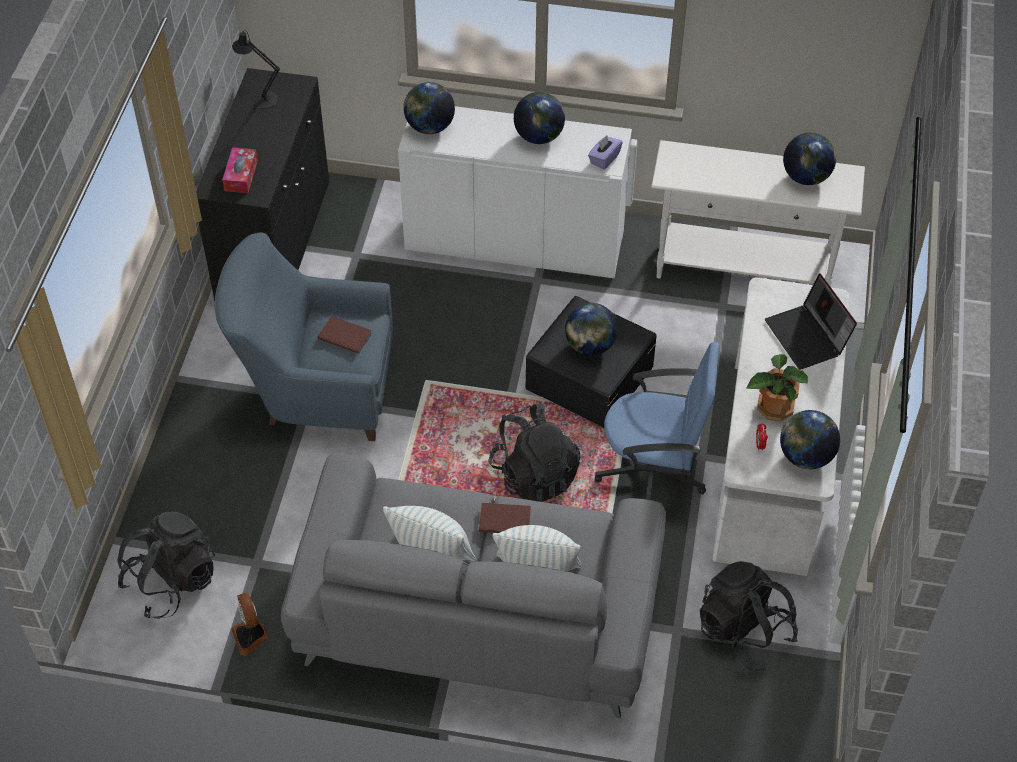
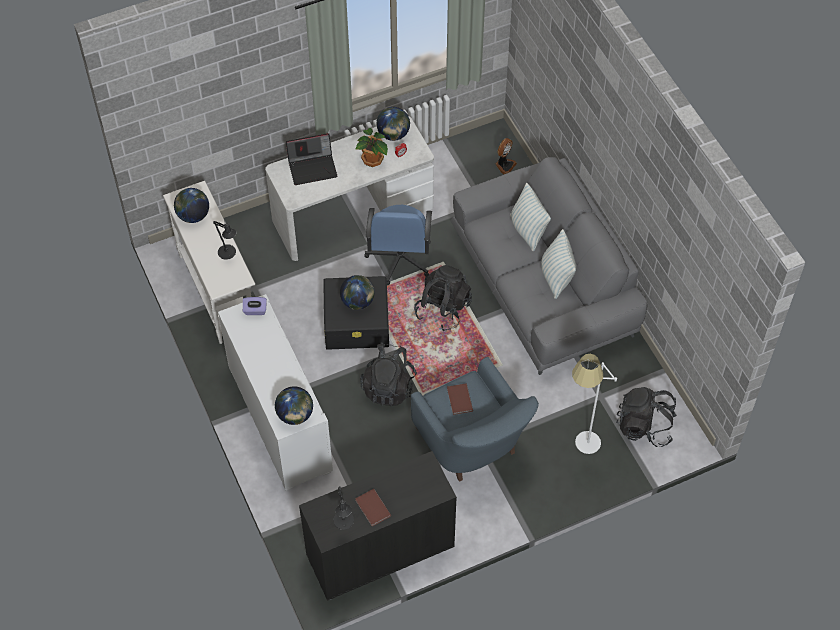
camera: 125 degrees left, 5 degrees up
tissue box [222,147,258,193] -> none
fan [231,593,268,655] -> fan moved to [495,138,517,175]
brown book [479,503,531,533] -> brown book moved to [355,489,391,526]
globe [514,92,565,144] -> none
blue office chair [595,342,719,500] -> blue office chair turned 150 degrees counterclockwise [364,205,432,285]
black backpack [700,561,798,671] -> black backpack moved to [360,342,417,406]
laptop [765,273,857,370] -> laptop turned 45 degrees clockwise [286,133,337,185]
none -> black table lamp [213,221,236,260]
none -> white floor lamp [572,354,617,454]

